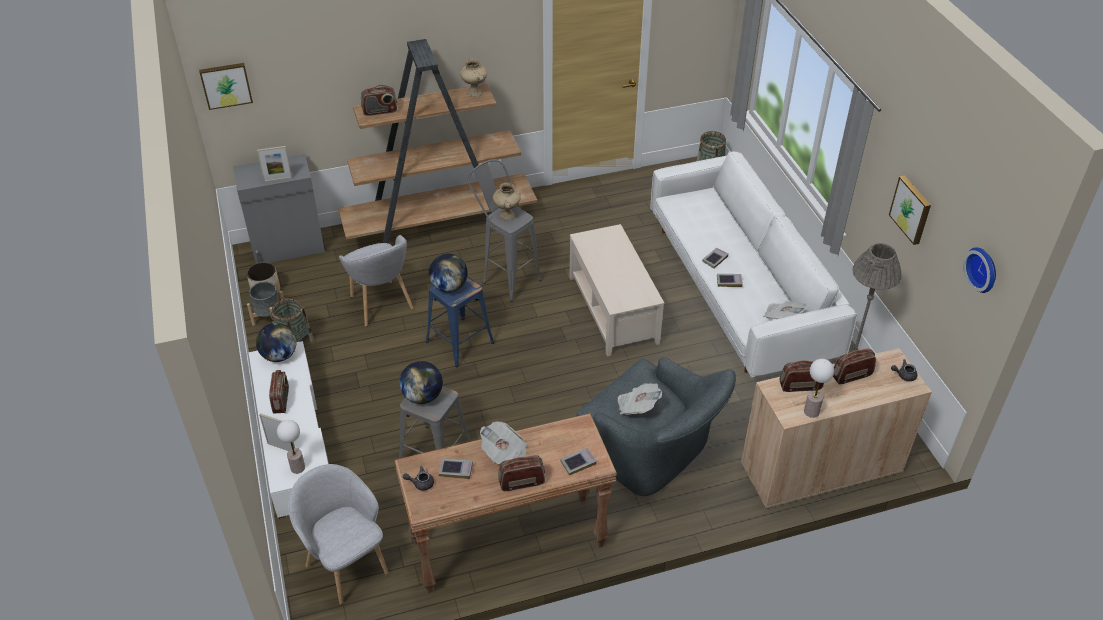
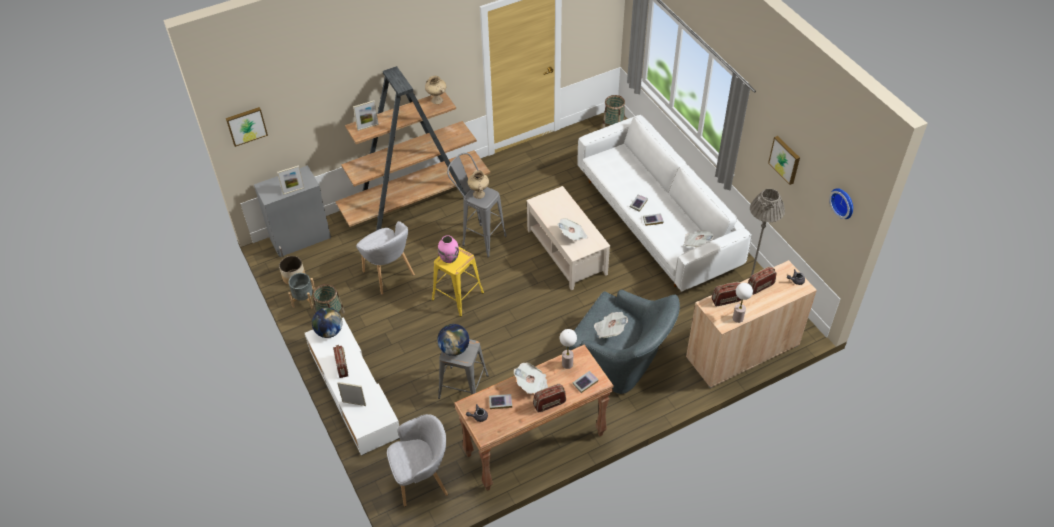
camera: 10 degrees left, 5 degrees up
table lamp [277,420,305,474] -> table lamp moved to [560,329,577,369]
grey armchair [288,464,389,605] -> grey armchair turned 120 degrees clockwise [387,414,448,507]
radio [361,85,397,116] -> picture frame [353,100,379,131]
blue stool [426,276,494,367] -> yellow stool [432,246,484,317]
globe [429,254,468,292] -> pink vase [438,235,459,263]
none -> newspaper [557,218,588,241]

